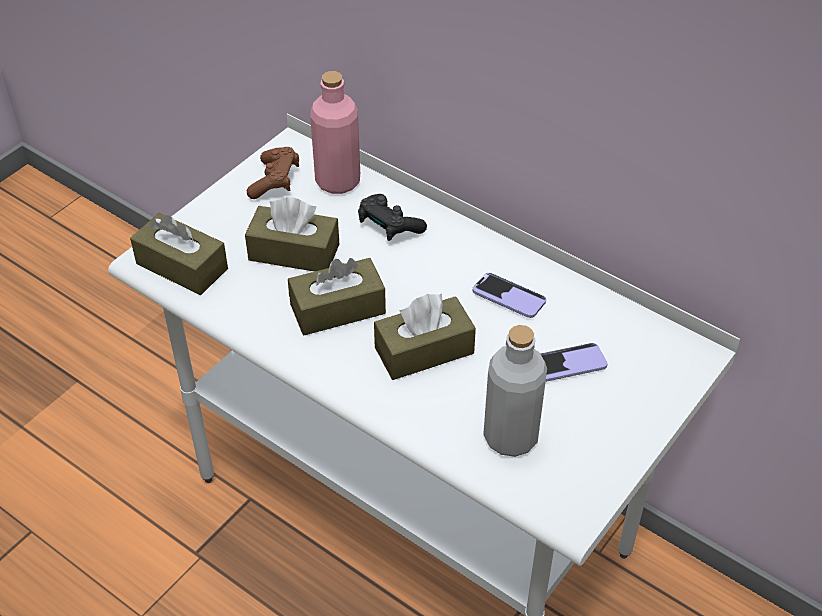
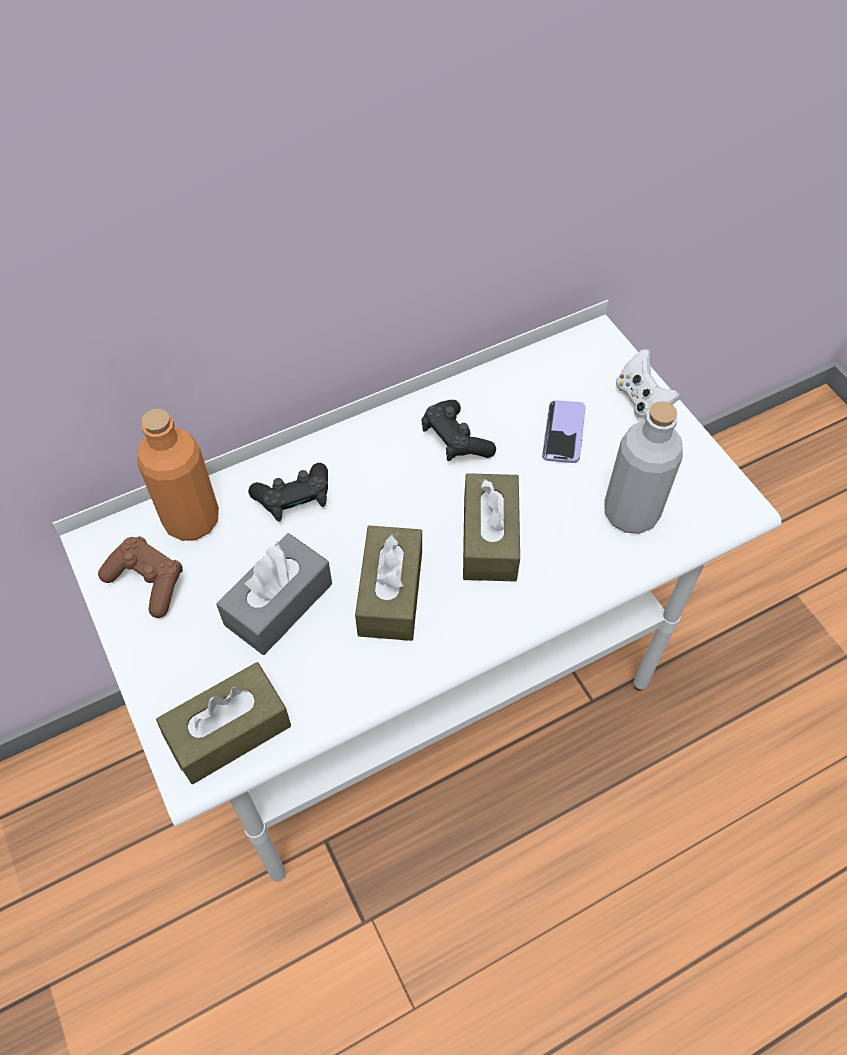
camera: 65 degrees left, 10 degrees up
brown tissue box [245,197,339,272] -> grey tissue box [216,533,332,655]
pink bottle [310,71,360,194] -> orange bottle [137,409,219,541]
phone [472,273,546,318] -> black game controller [422,400,496,461]
none -> white game controller [616,349,680,420]

